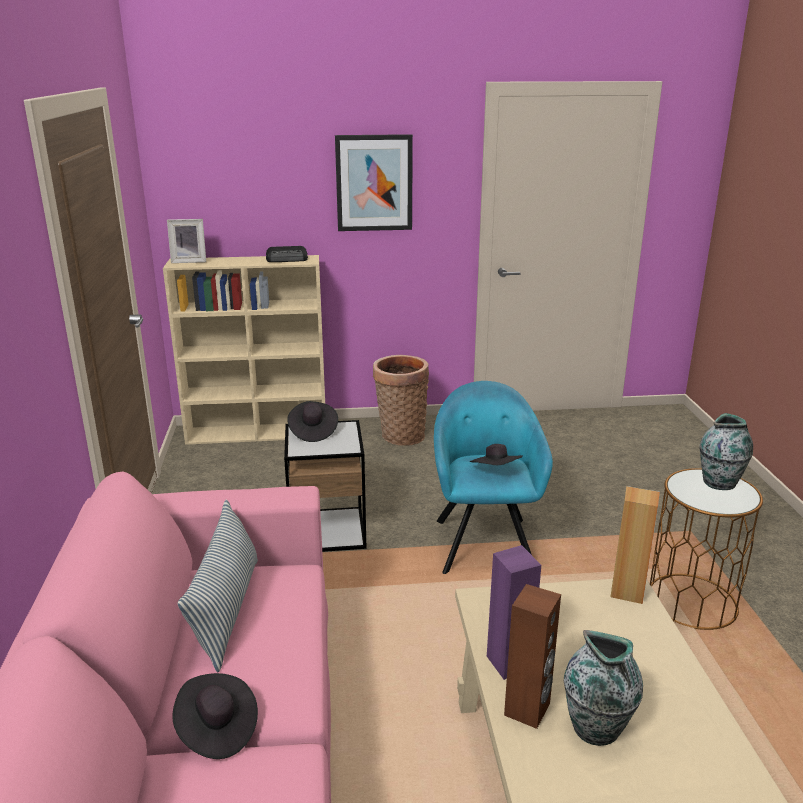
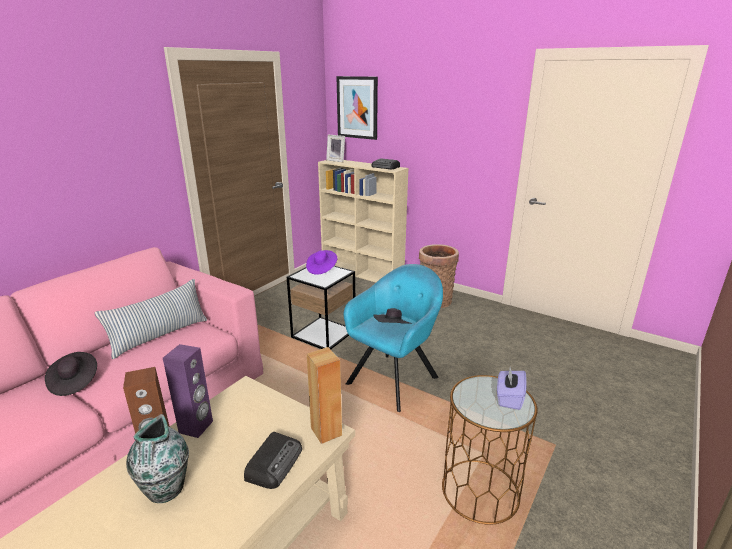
camera: 40 degrees right, 0 degrees up
black hat [287,401,338,442] -> purple hat [306,250,337,275]
picture [335,134,413,231] -> picture moved to [336,76,378,140]
vase [699,413,753,490] -> purple tissue box [497,367,527,410]
none -> radio [244,432,302,489]

